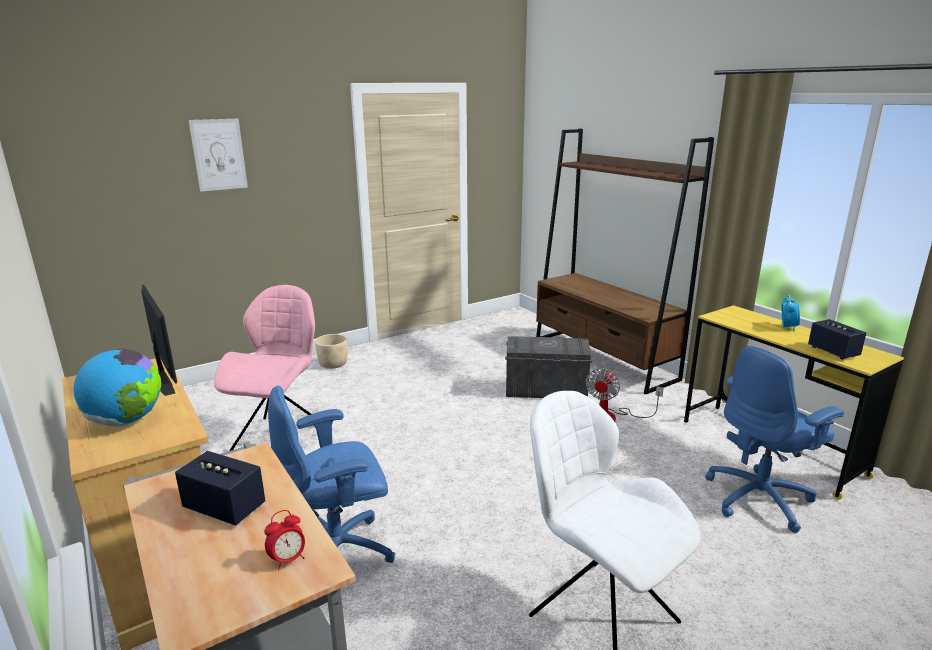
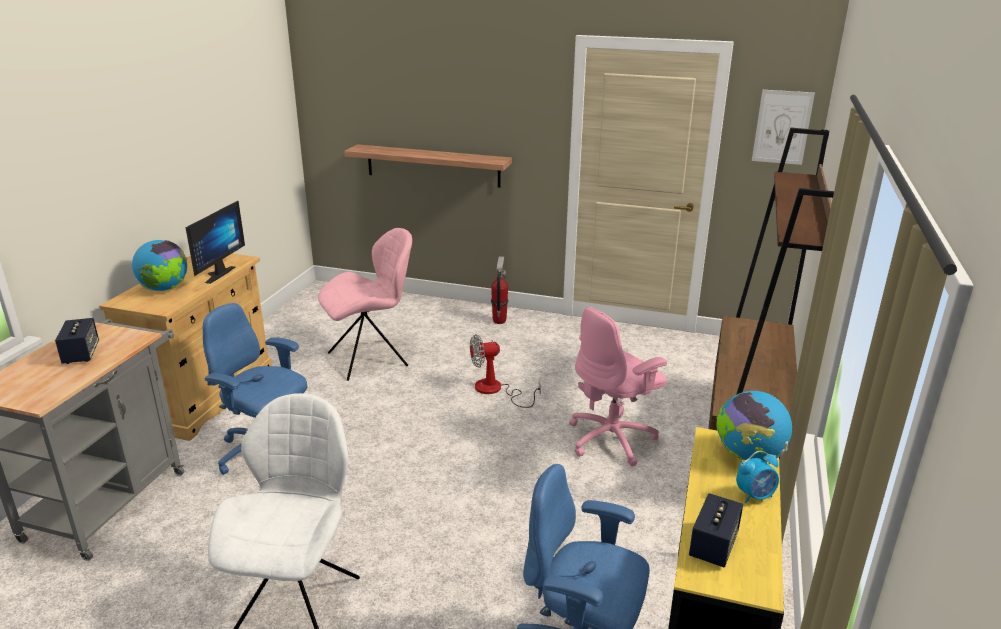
camera: 50 degrees right, 5 degrees up
picture [189,119,248,192] -> picture moved to [752,90,815,165]
alarm clock [264,510,305,570] -> none
beige planter [315,334,347,369] -> fire extinguisher [491,256,509,324]
grey storage box [505,336,592,398] -> pink office chair [569,307,667,466]
fan [585,368,664,422] -> fan moved to [470,334,541,408]
none -> shelf [344,144,512,188]
none -> globe [716,391,792,462]

